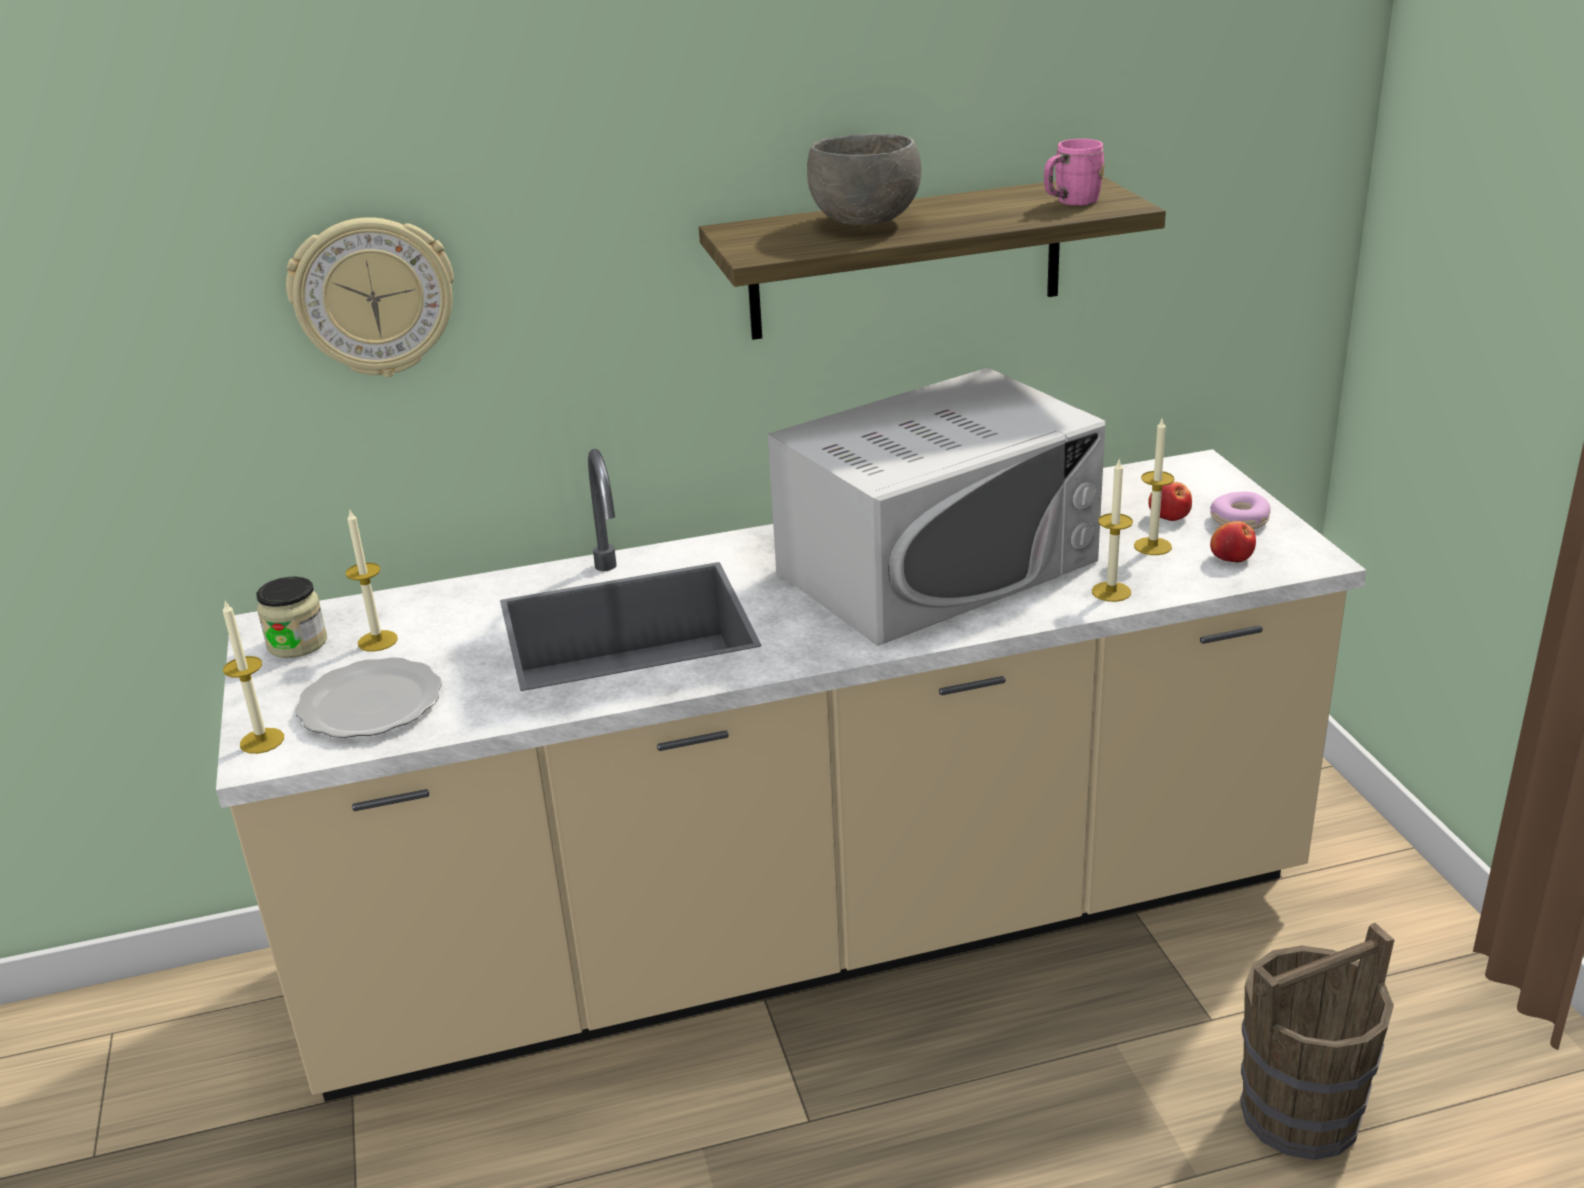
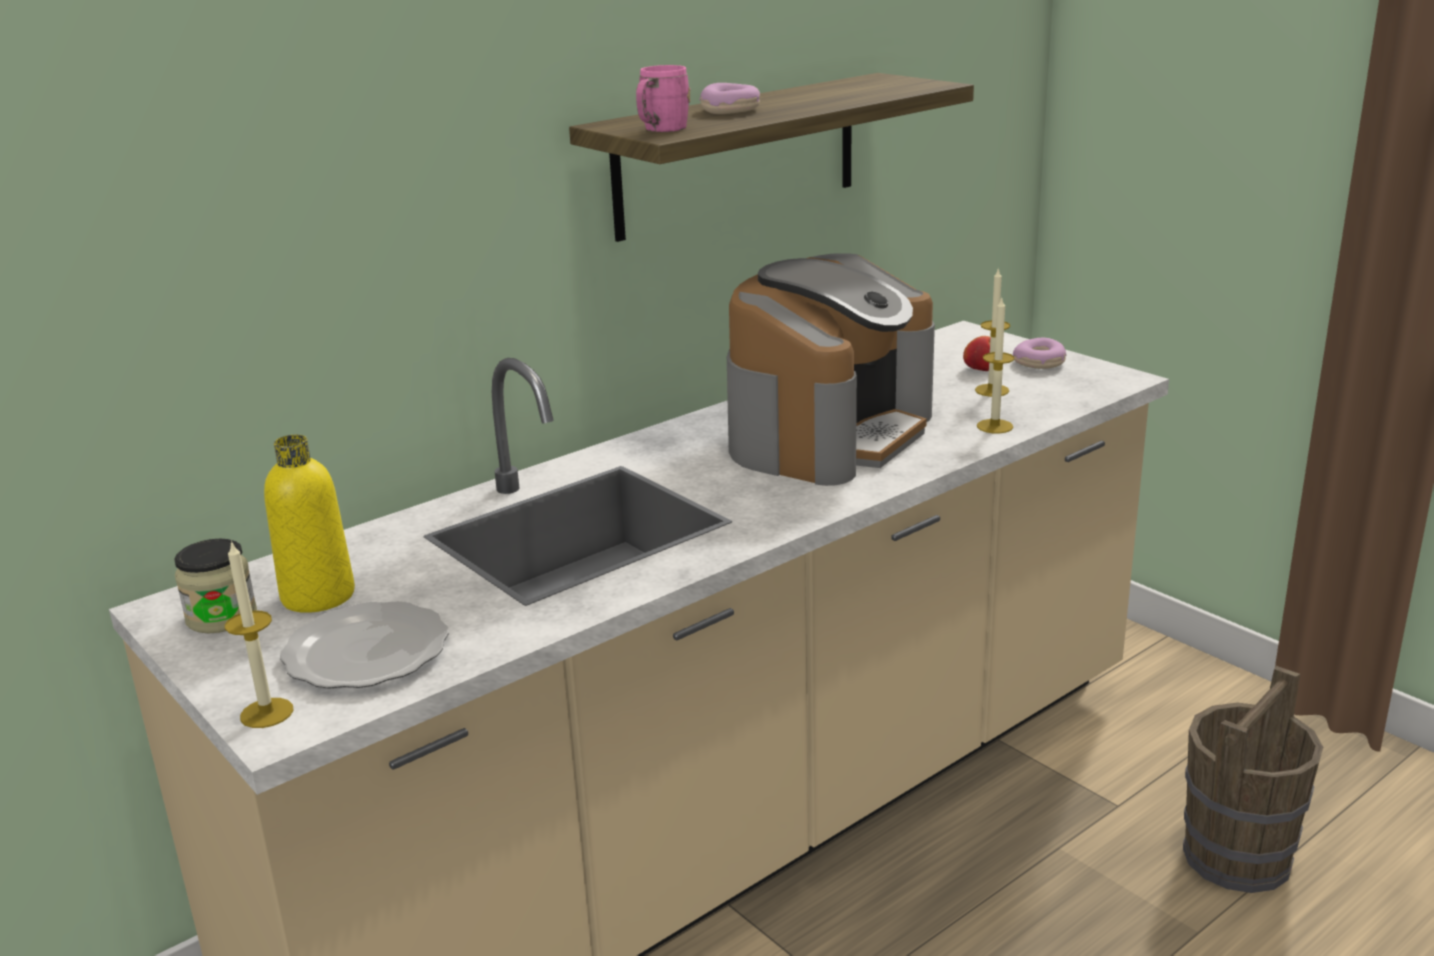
camera: 25 degrees left, 5 degrees down
wall clock [286,217,454,377] -> none
candle [346,510,398,652] -> yellow bottle [264,435,355,613]
white microwave [768,368,1105,646] -> coffee machine [727,253,935,486]
grey bowl [807,133,921,225] -> donut [699,83,760,114]
pink mug [1044,139,1105,206] -> pink mug moved to [636,65,691,132]
apple [1210,521,1256,562] -> none

